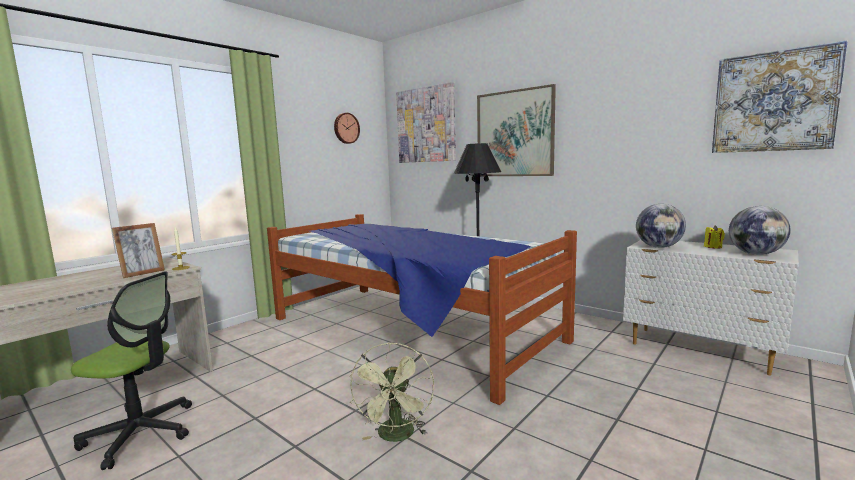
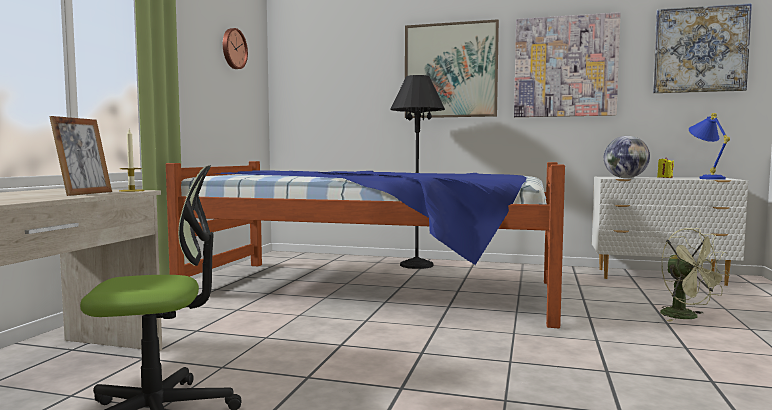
camera: 25 degrees left, 5 degrees down
green fan [349,342,434,442] -> green fan moved to [660,228,729,322]
picture [396,82,456,163] -> picture moved to [514,12,620,117]
globe [729,206,791,255] -> blue table lamp [689,113,730,180]

